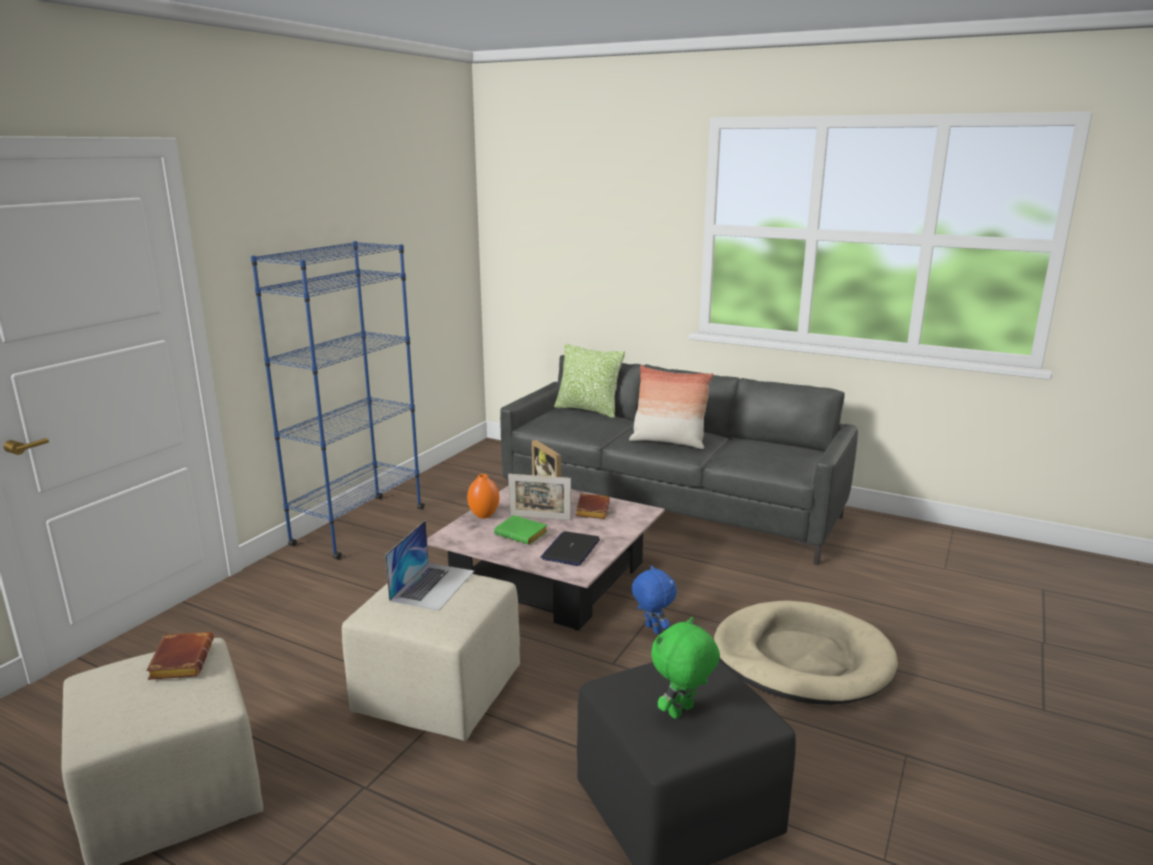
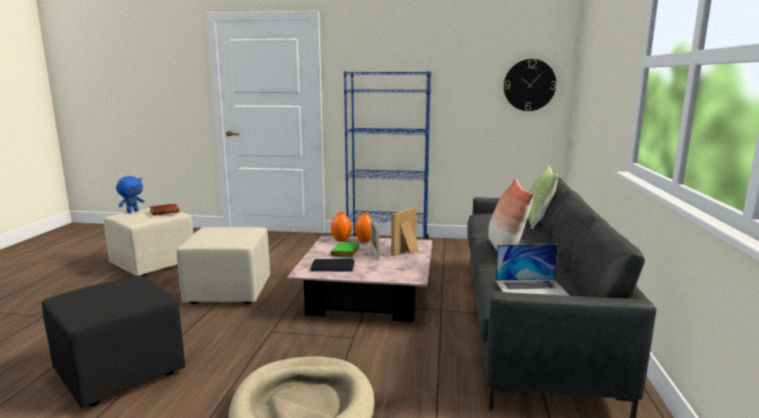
camera: 70 degrees right, 5 degrees down
laptop [385,520,474,611] -> laptop moved to [495,244,570,296]
brown book [576,493,610,519] -> none
blue plush toy [631,565,677,634] -> blue plush toy moved to [116,176,144,213]
green plush toy [651,617,720,719] -> none
none -> orange vase [331,212,352,241]
none -> wall clock [504,59,556,111]

